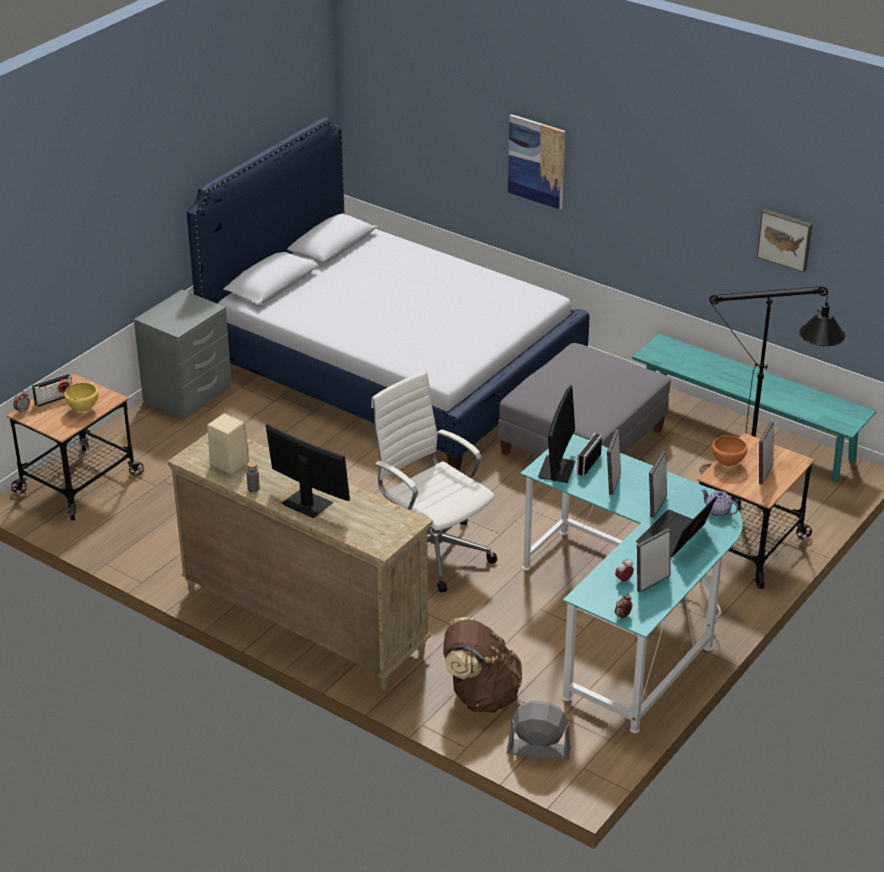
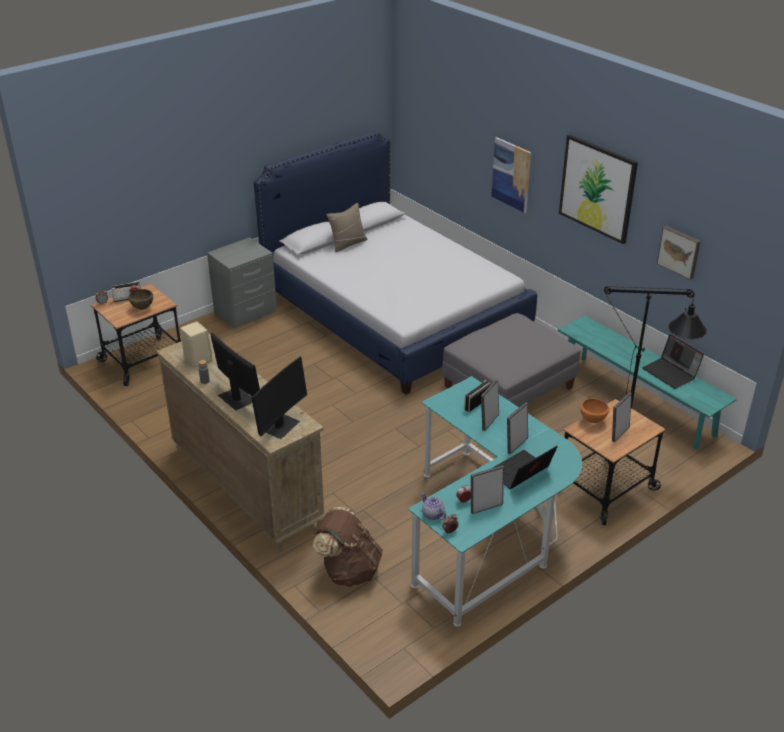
camera: 15 degrees right, 0 degrees up
yellow bowl [64,383,99,411] -> brown bowl [128,289,153,310]
white office chair [371,371,497,592] -> none
grey fan [507,700,570,761] -> none
monitor [538,385,576,483] -> monitor moved to [252,356,307,439]
teapot [701,489,738,517] -> teapot moved to [421,492,446,520]
none -> beige pillow [326,203,367,252]
none -> picture [559,134,638,244]
none -> laptop [642,334,704,389]

